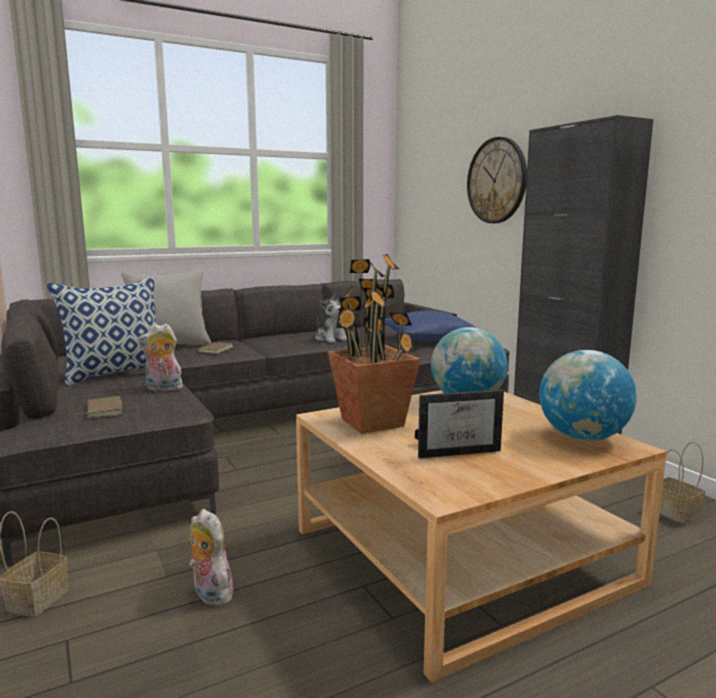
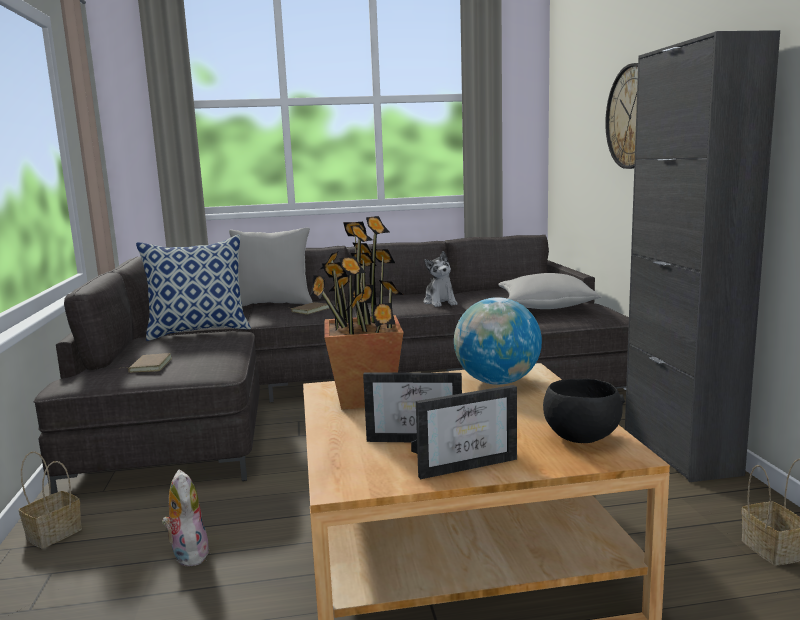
camera: 20 degrees right, 0 degrees up
plush toy [137,324,184,391] -> none
blue pillow [385,311,477,341] -> grey pillow [498,273,601,309]
globe [539,350,637,441] -> black bowl [543,379,625,443]
none -> picture frame [411,385,517,479]

